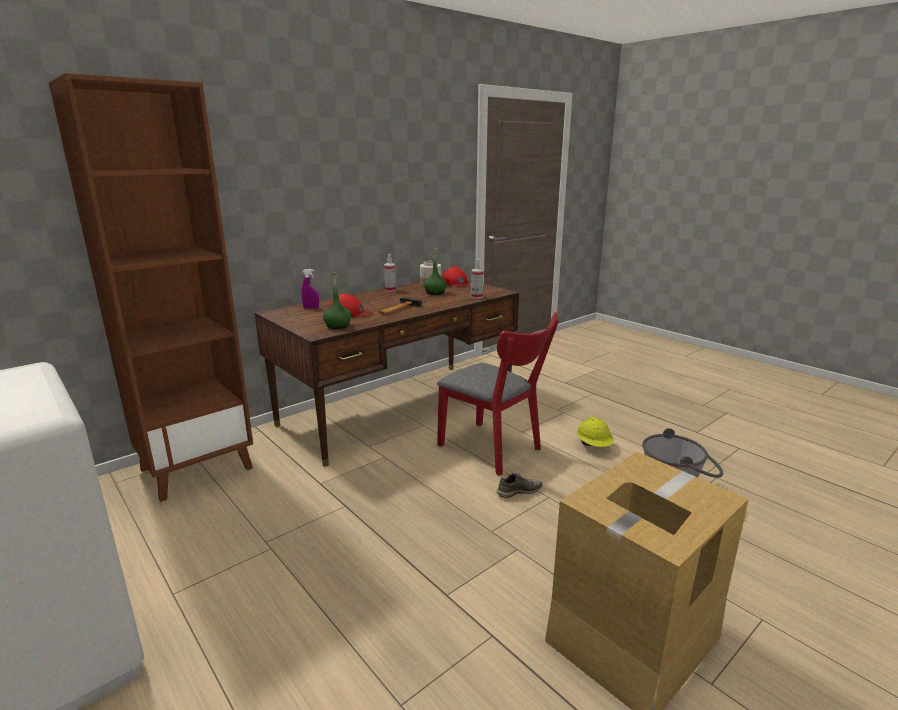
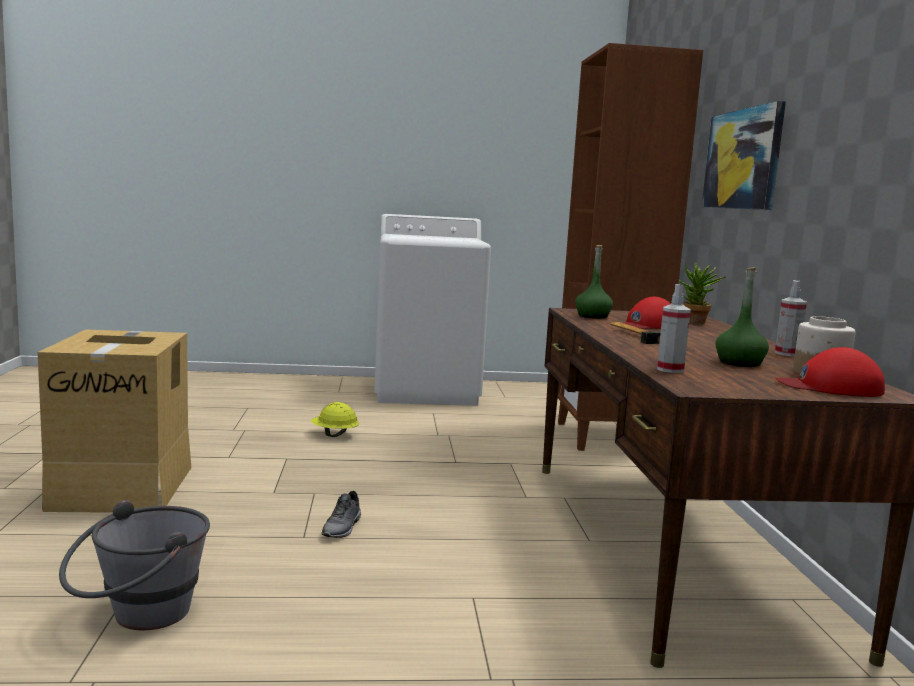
camera: 125 degrees right, 10 degrees down
purple spray bottle [301,269,319,309] -> potted plant [678,263,726,324]
red chair [437,312,559,476] -> none
yellow hard hat [577,417,614,447] -> yellow hard hat moved to [311,402,359,437]
none -> picture [702,101,786,210]

